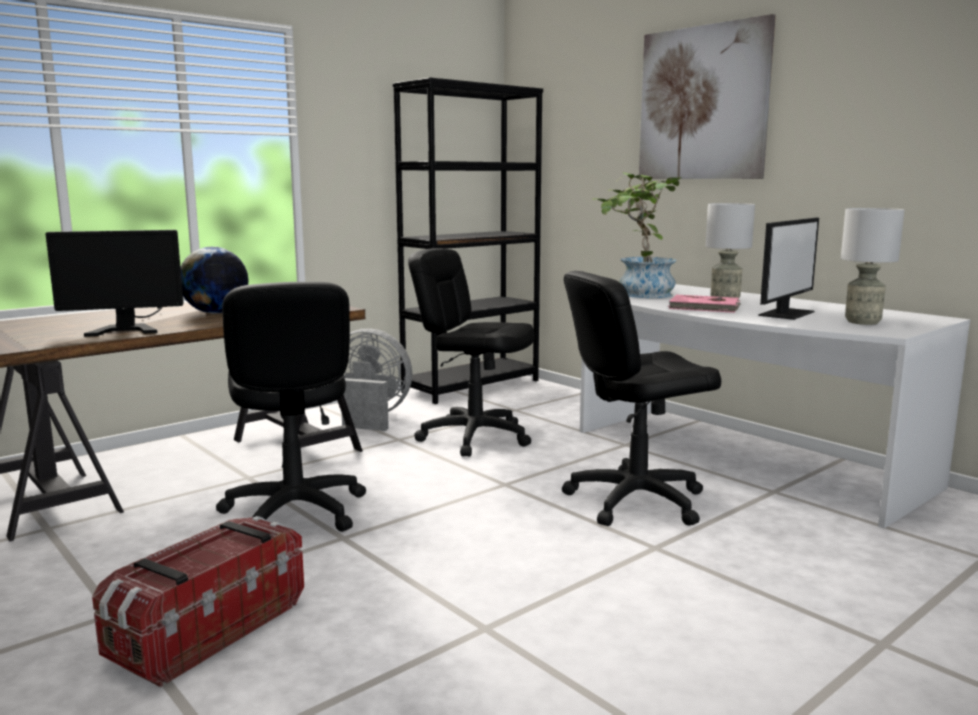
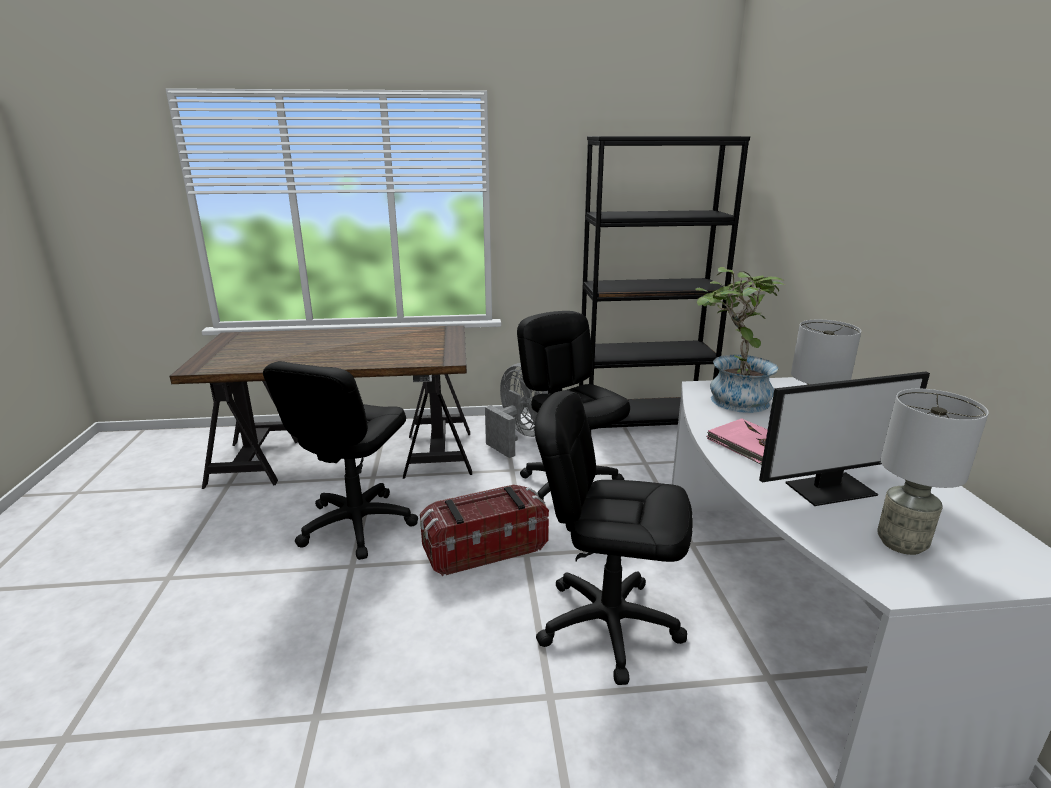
camera: 35 degrees right, 10 degrees up
monitor [46,230,183,337] -> none
storage box [92,516,304,687] -> storage box moved to [420,484,549,576]
globe [181,247,248,314] -> none
picture [639,14,776,179] -> none

